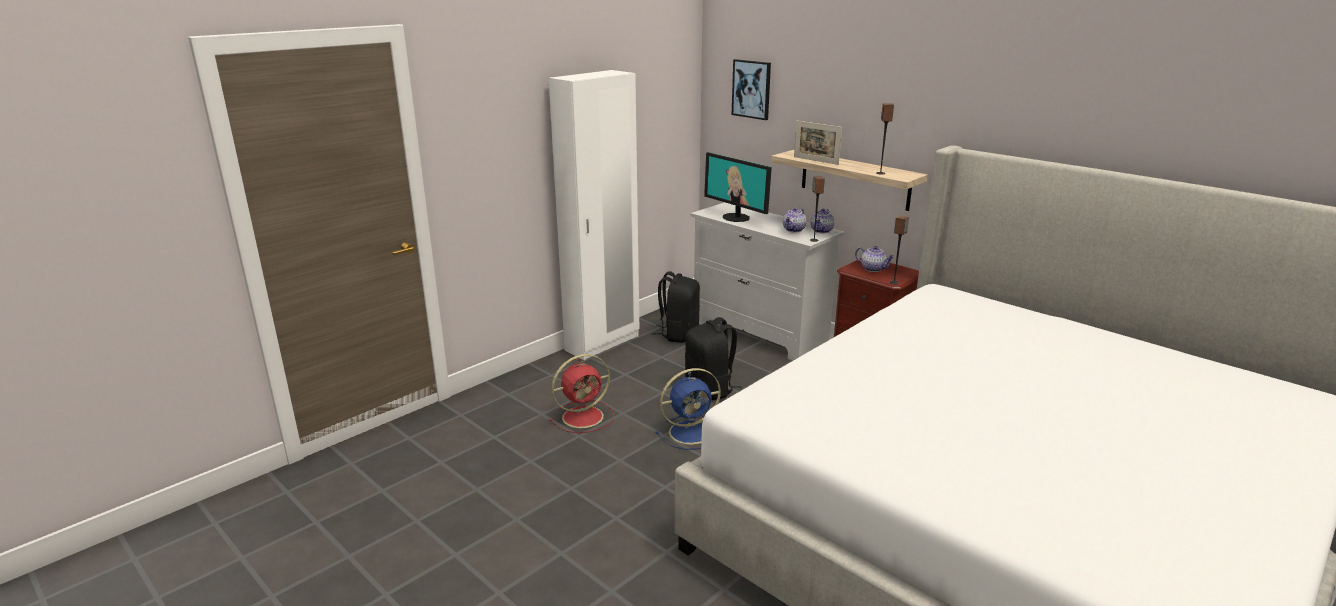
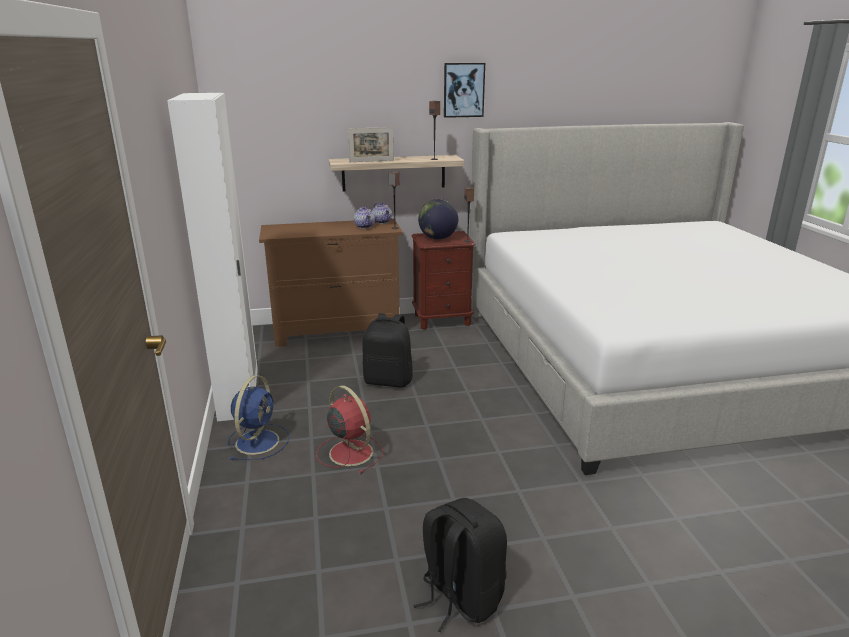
camera: 55 degrees left, 0 degrees up
red fan [549,354,614,433] -> red fan turned 45 degrees counterclockwise [316,385,383,473]
black backpack [651,272,700,343] -> black backpack moved to [413,498,507,632]
blue fan [655,368,721,449] -> blue fan moved to [228,375,290,460]
white dresser [690,202,844,361] -> brown dresser [259,219,403,347]
monitor [704,152,772,222] -> none
picture [732,59,771,120] -> picture moved to [444,63,485,118]
teapot [855,246,895,272] -> globe [418,199,458,240]

